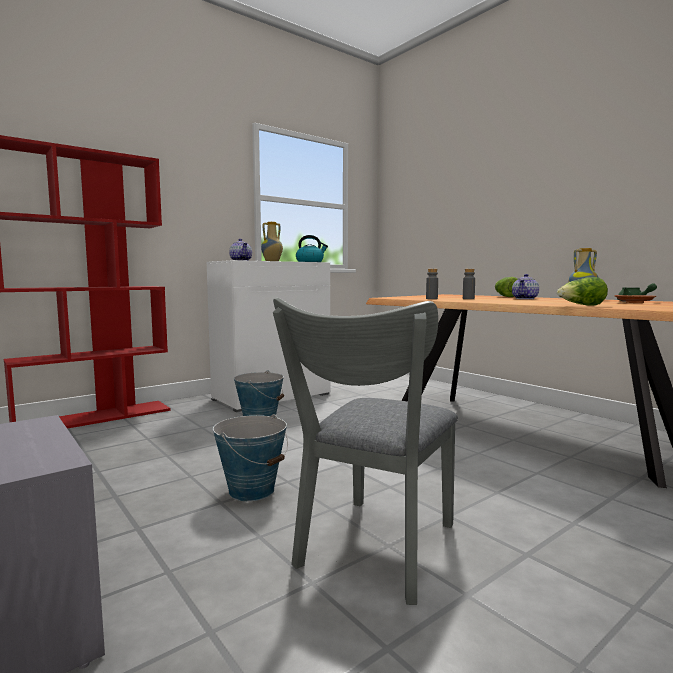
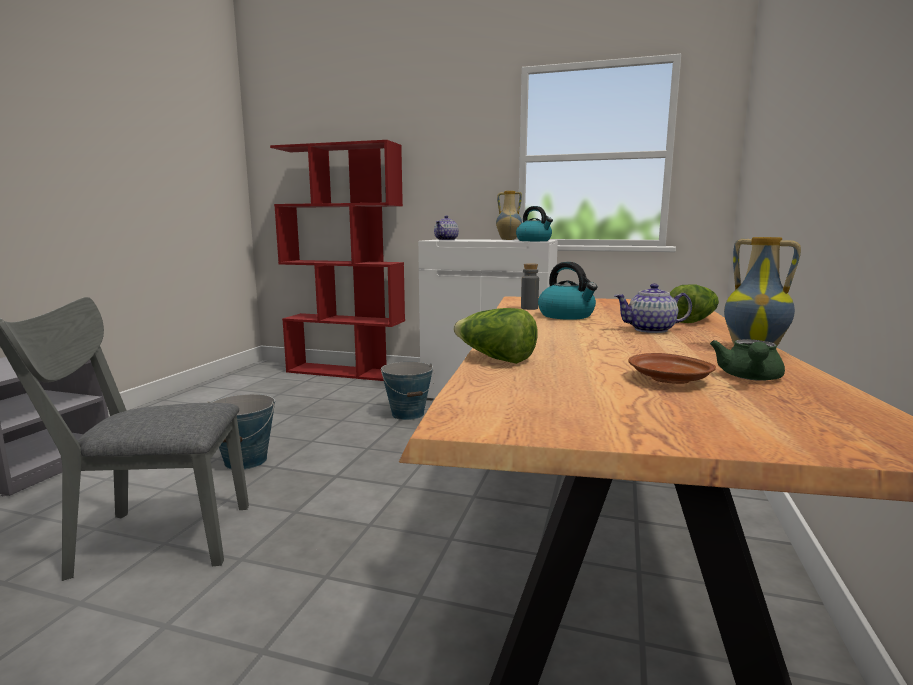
camera: 55 degrees right, 5 degrees up
grey bottle [463,269,475,299] -> kettle [538,262,598,320]

